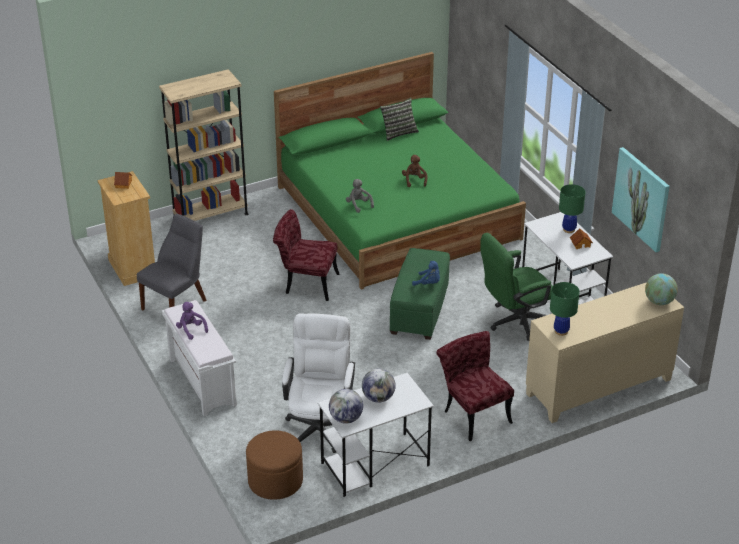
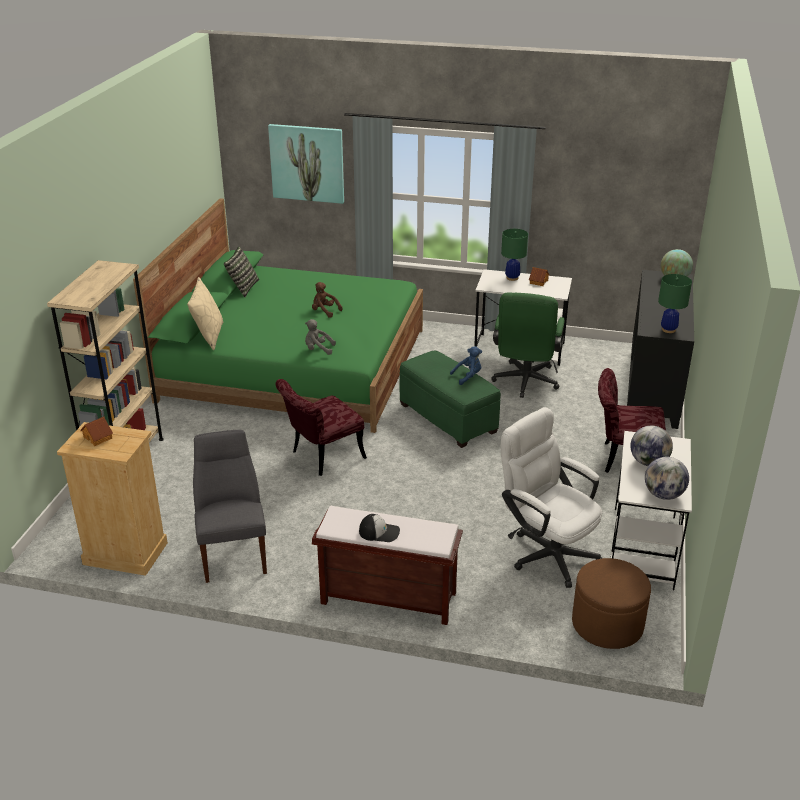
camera: 50 degrees left, 5 degrees down
white bench [162,300,237,416] -> brown bench [312,506,463,625]
purple plush toy [176,302,208,340] -> cap [359,514,400,542]
beige cabinet [526,282,684,423] -> black cabinet [627,270,694,429]
picture [612,147,670,252] -> picture moved to [268,124,344,204]
none -> beige pillow [187,277,223,350]

